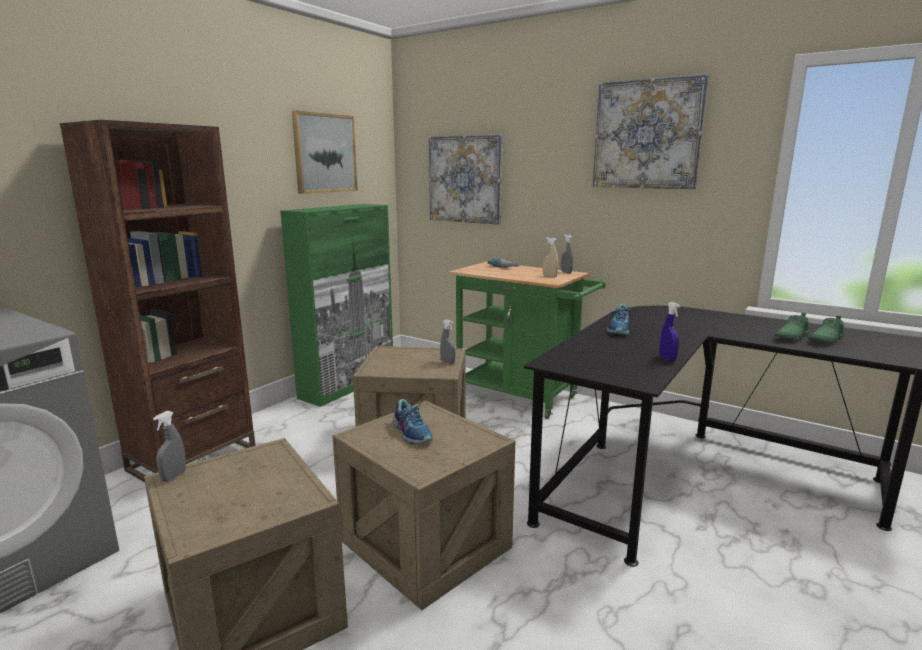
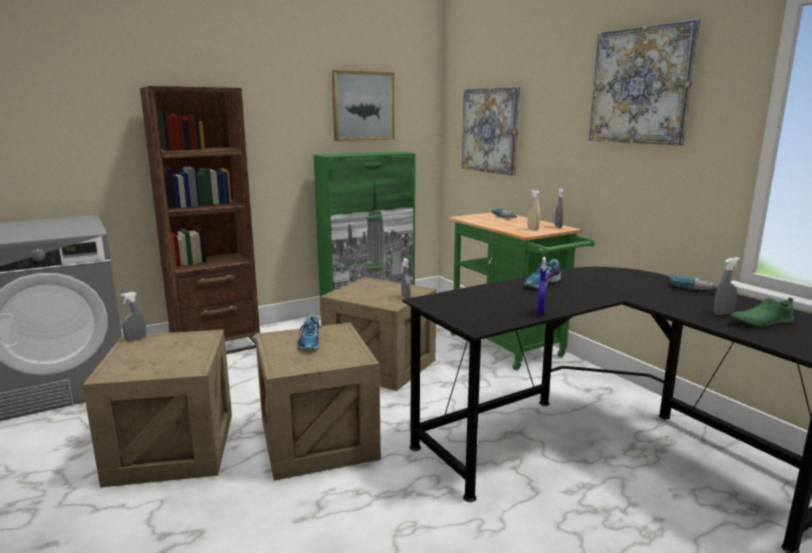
camera: 25 degrees right, 0 degrees up
green shoe [774,313,809,340] -> grey spray bottle [714,257,740,315]
none -> power drill [669,274,718,290]

